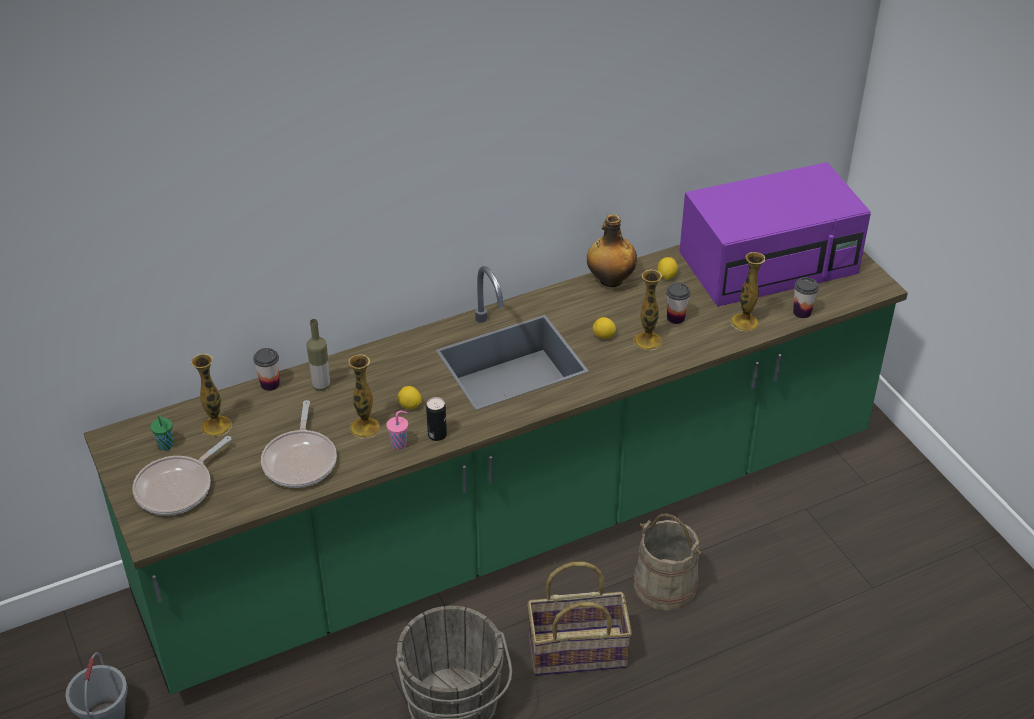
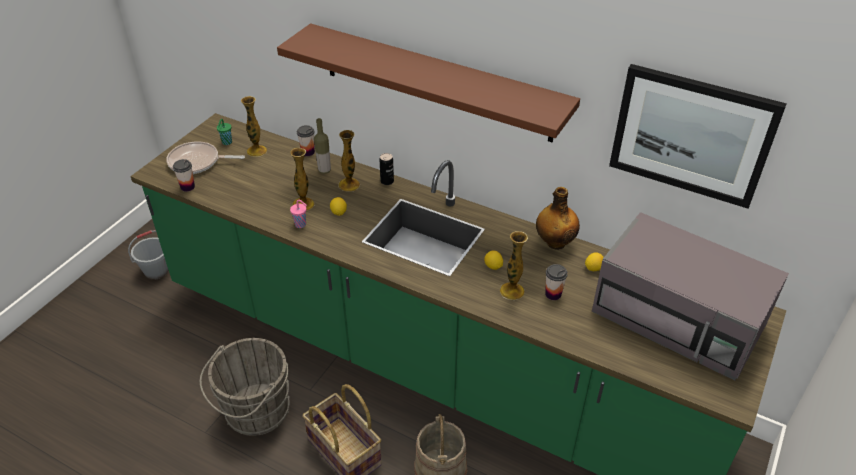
camera: 55 degrees right, 0 degrees up
frying pan [261,400,337,488] -> none
can [426,397,447,441] -> can moved to [379,153,394,185]
purple microwave [679,162,871,307] -> grey microwave [592,212,789,381]
vase [731,252,765,331] -> vase moved to [338,130,360,192]
cup [793,277,819,318] -> cup moved to [173,159,195,192]
none -> brown shelf [277,23,580,142]
none -> picture [609,64,787,209]

